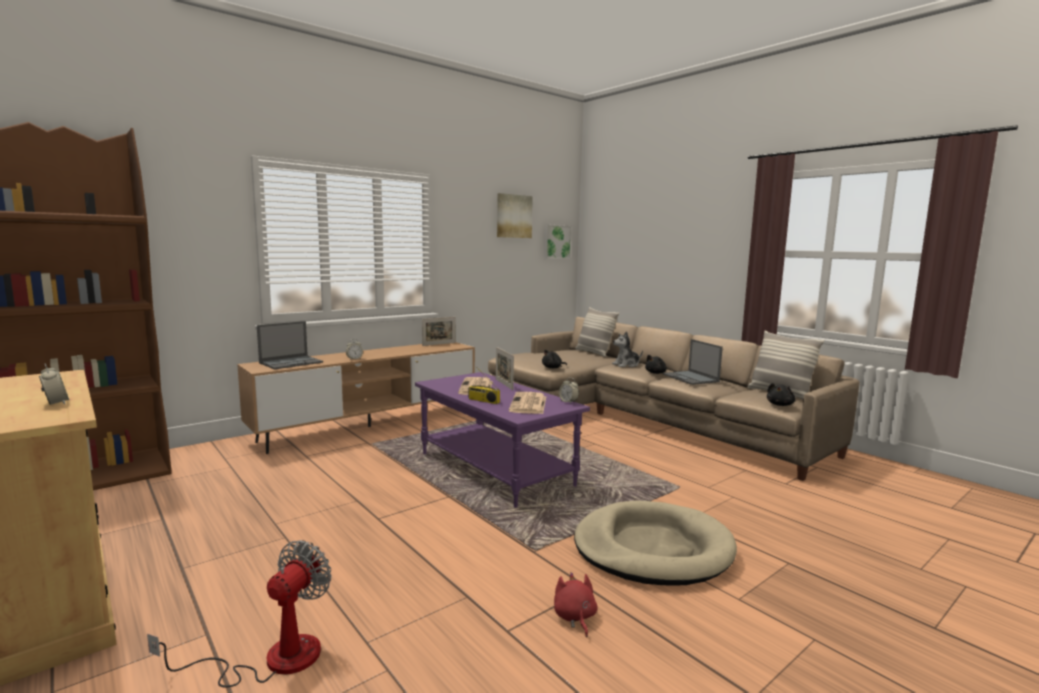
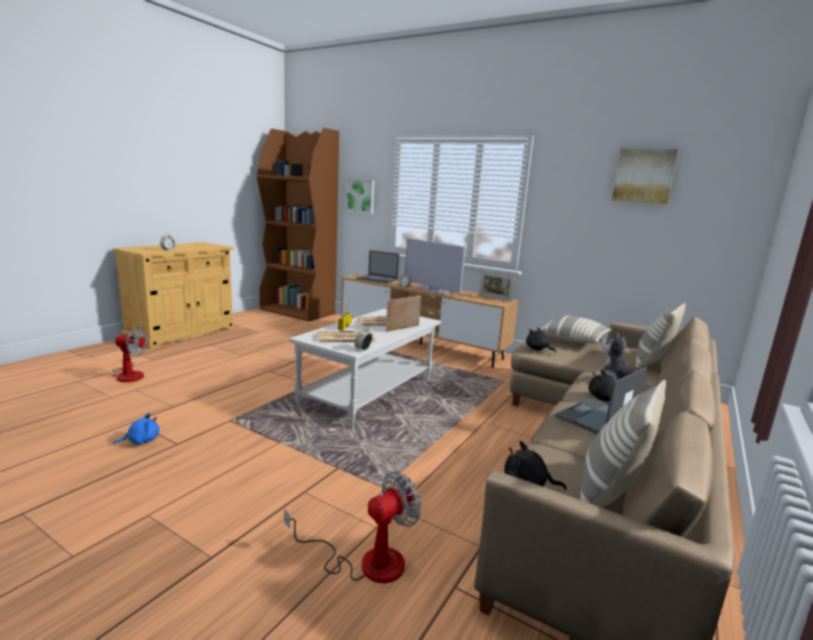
camera: 70 degrees right, 5 degrees up
purple coffee table [415,372,590,508] -> white coffee table [289,309,441,428]
picture [544,224,572,259] -> picture moved to [346,179,375,214]
red plush toy [554,572,598,637] -> blue plush toy [113,413,159,445]
beige dog bed [574,500,737,586] -> none
none -> fan [284,471,421,583]
none -> television [405,238,466,295]
none -> pillow [540,315,612,343]

